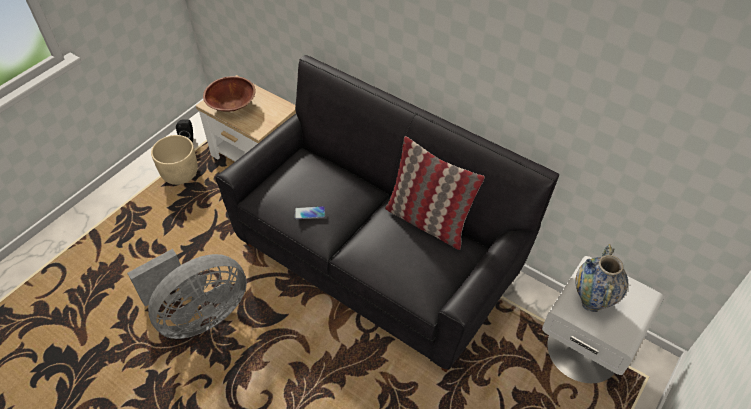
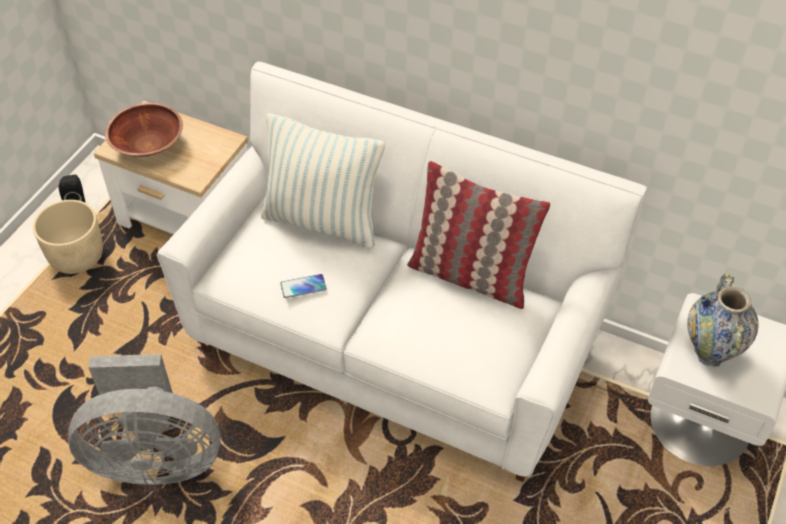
camera: 10 degrees left, 0 degrees up
grey fan [127,249,247,339] -> grey fan turned 45 degrees clockwise [68,354,221,485]
black sofa [216,55,559,372] -> white sofa [157,61,647,482]
none -> pillow [261,113,385,249]

